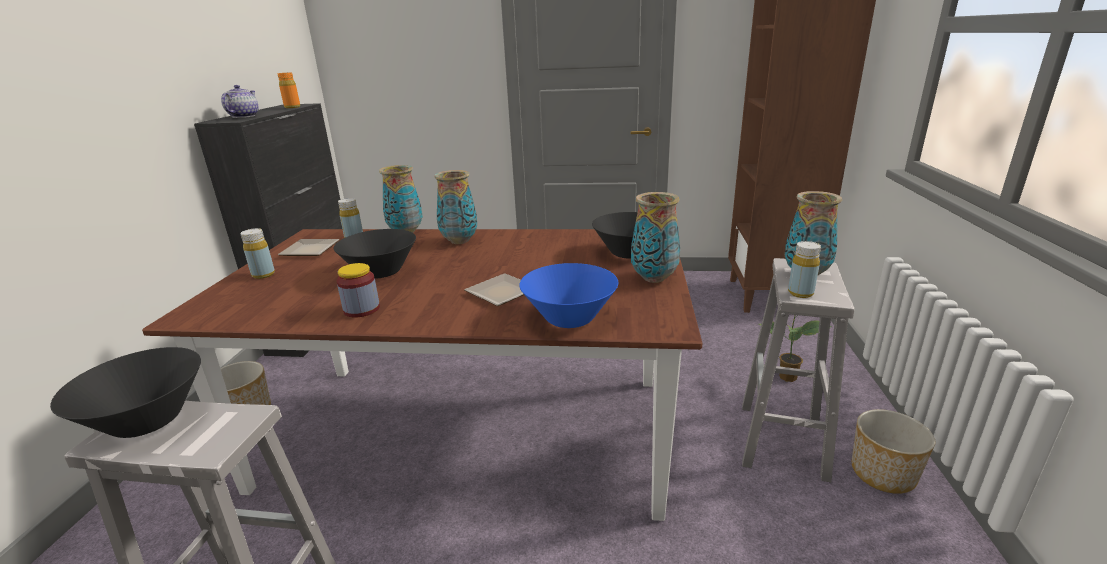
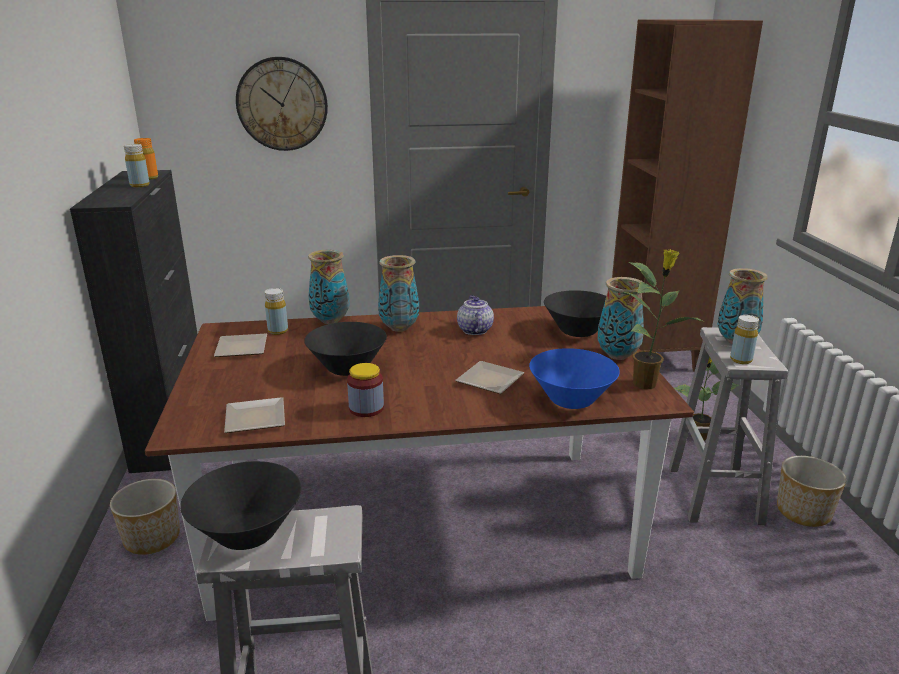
camera: 15 degrees left, 0 degrees up
teapot [221,85,259,118] -> teapot moved to [457,295,494,335]
yellow bottle [241,228,275,279] -> yellow bottle moved to [124,144,150,187]
none -> plate [224,397,285,433]
none -> wall clock [236,57,328,151]
none -> potted plant [617,249,705,389]

